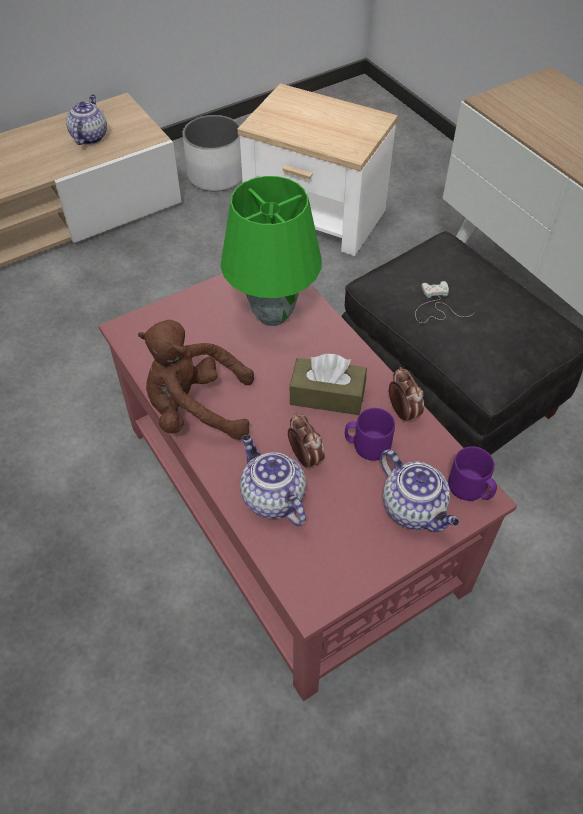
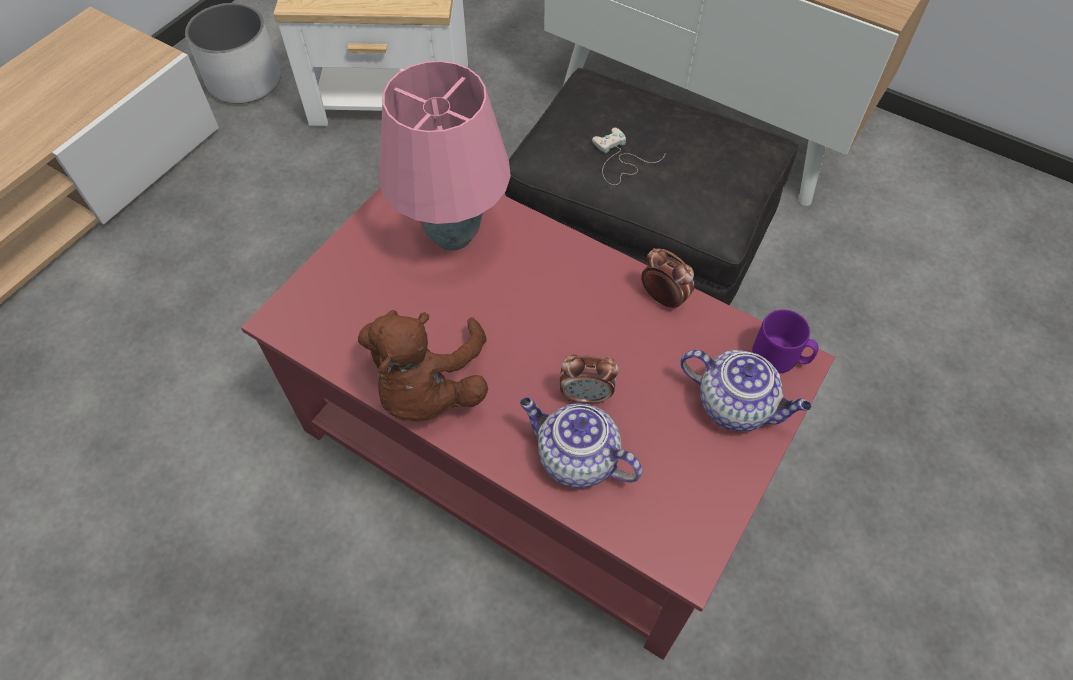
camera: 25 degrees left, 5 degrees up
teapot [66,94,107,145] -> none
brown plush toy [138,320,254,440] -> brown plush toy turned 60 degrees counterclockwise [358,310,488,422]
green table lamp [221,176,321,326] -> pink table lamp [379,61,511,251]
alarm clock [288,413,324,469] -> alarm clock turned 150 degrees clockwise [560,355,619,403]
brown tissue box [289,354,367,415] -> none
purple mug [345,408,395,461] -> none

